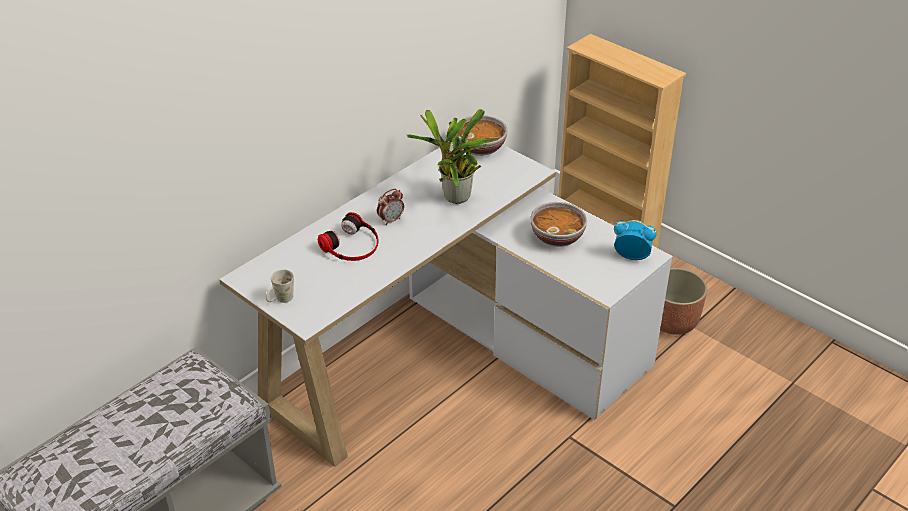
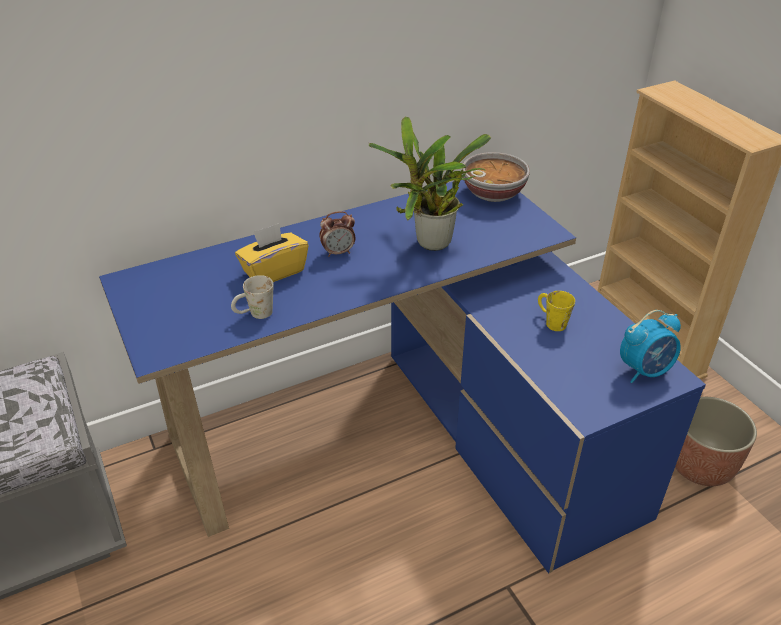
camera: 20 degrees right, 0 degrees up
white desk [219,143,673,467] -> blue desk [99,180,706,574]
white mug [266,270,294,303] -> white mug moved to [231,275,274,319]
headphones [318,212,379,261] -> yellow tissue box [235,223,308,282]
bowl [530,202,587,247] -> yellow mug [538,291,575,331]
alarm clock [614,220,657,260] -> alarm clock turned 120 degrees clockwise [620,310,681,383]

